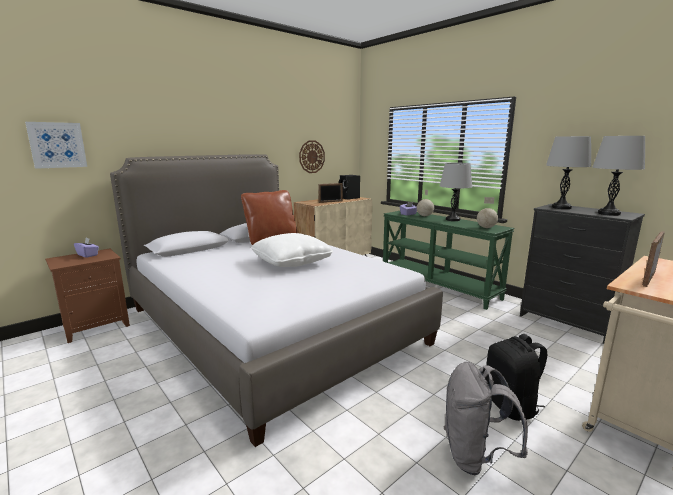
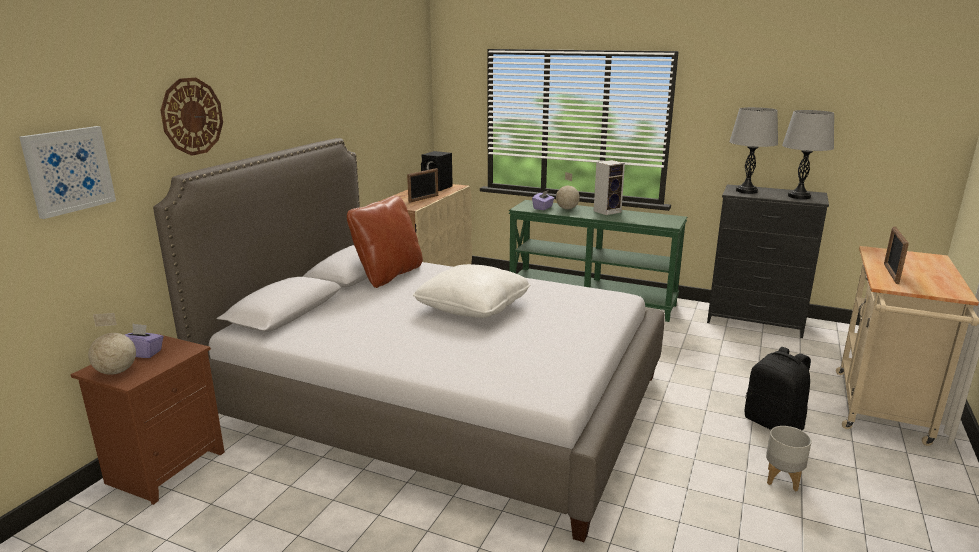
camera: 25 degrees left, 5 degrees up
wall clock [299,141,325,173] -> wall clock moved to [160,77,223,156]
grey table lamp [440,163,472,221] -> speaker [594,160,625,215]
grey backpack [443,362,528,475] -> grey planter [766,426,812,491]
globe [477,197,498,228] -> globe moved to [88,313,136,375]

